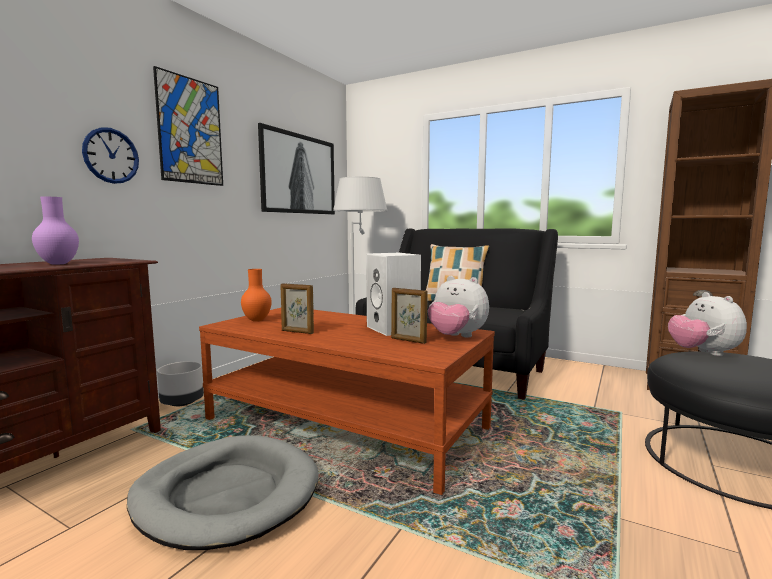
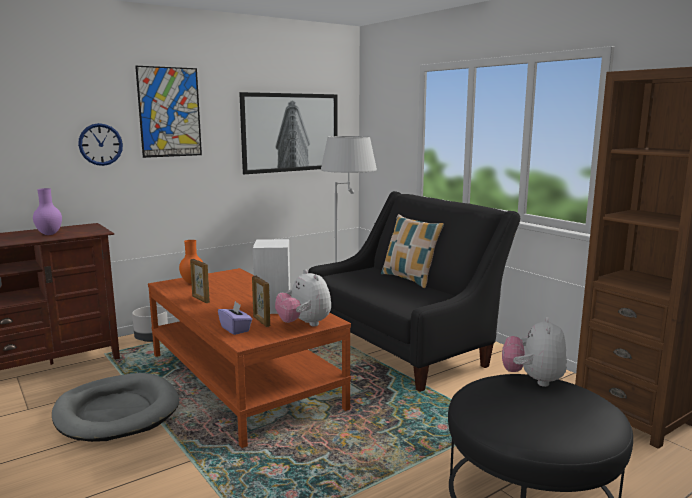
camera: 25 degrees right, 5 degrees up
none -> purple tissue box [218,301,252,335]

